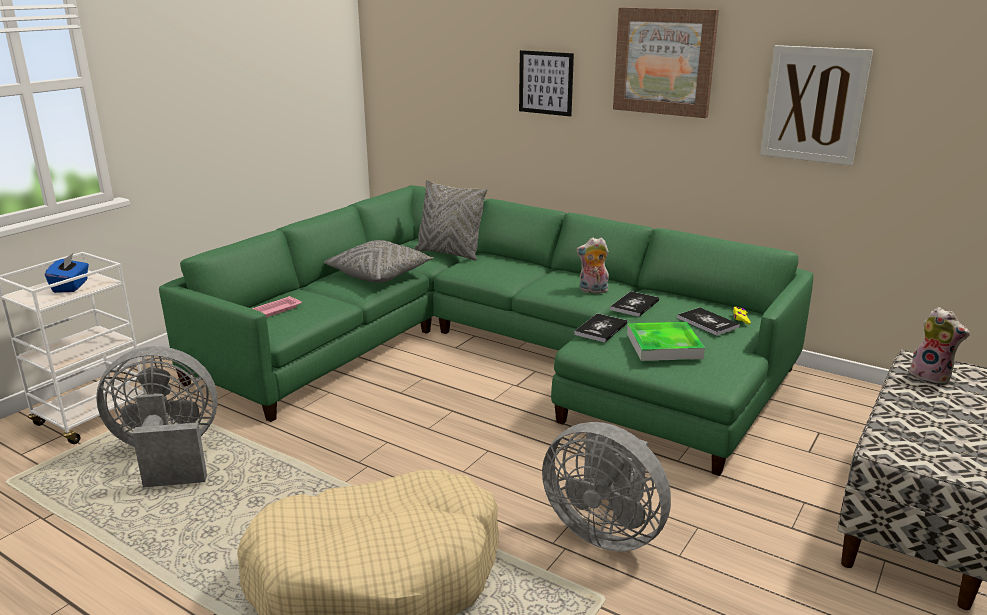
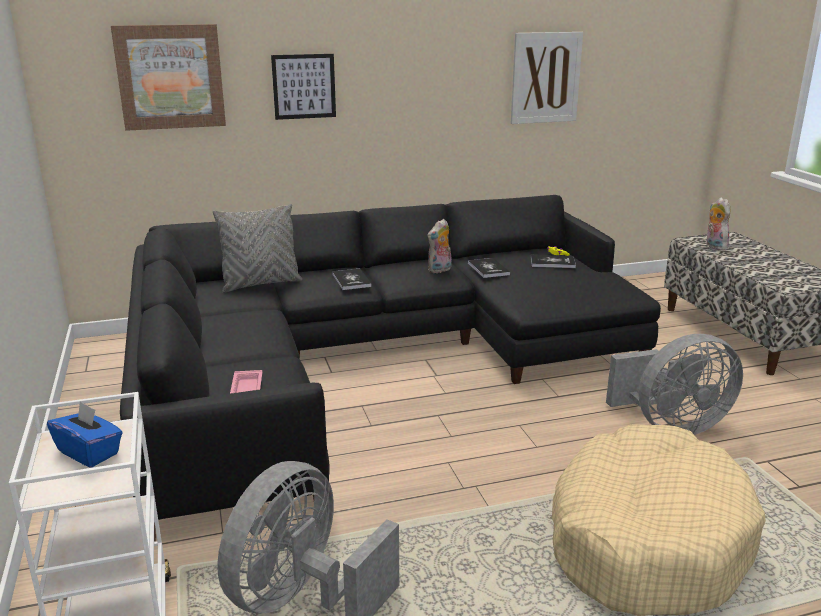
camera: 50 degrees left, 0 degrees up
green sofa [159,185,813,476] -> black sofa [120,195,661,541]
grey pillow [324,240,433,283] -> none
book [574,313,627,342] -> book moved to [332,269,372,290]
picture [613,7,719,118] -> picture moved to [111,24,226,131]
tray [627,322,705,361] -> none
plush toy [909,307,970,385] -> plush toy turned 105 degrees counterclockwise [706,197,730,250]

